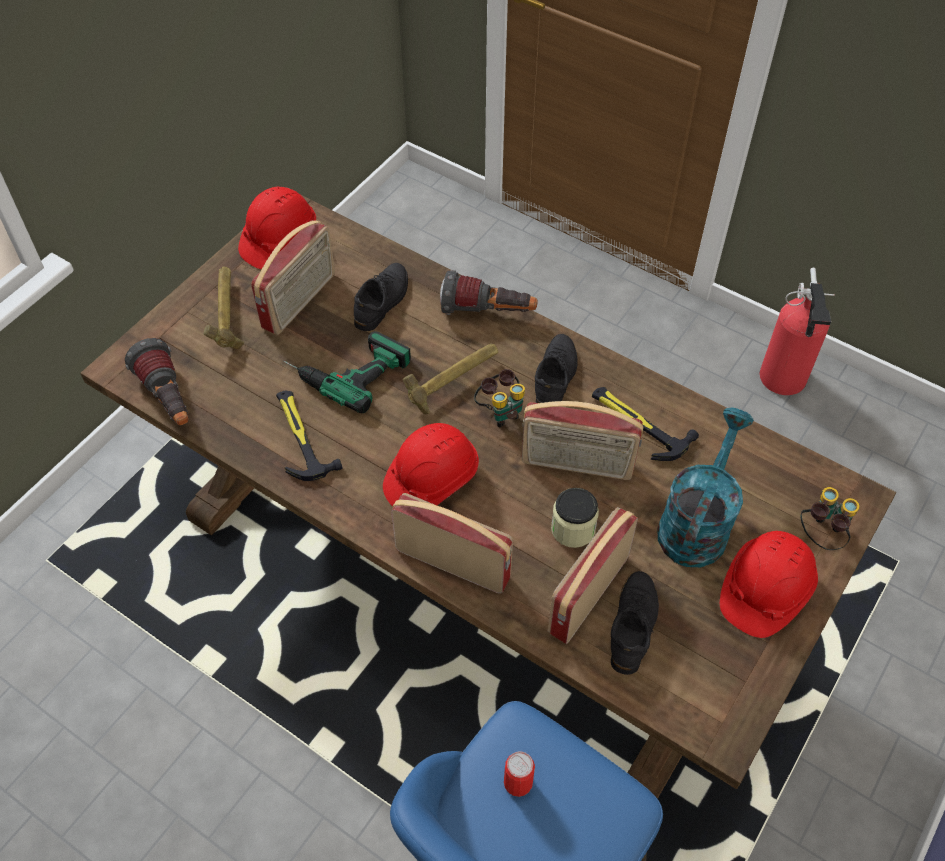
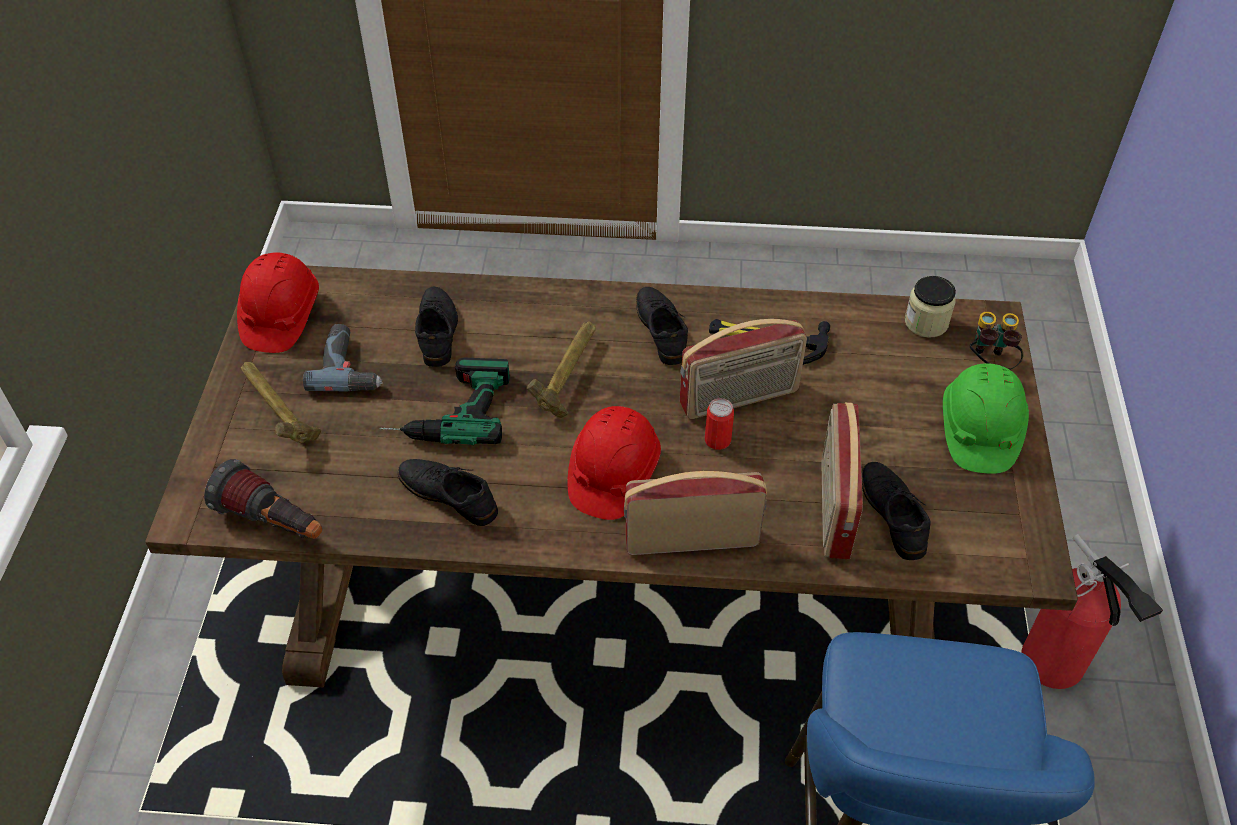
camera: 30 degrees left, 5 degrees down
radio [251,220,335,335] -> power drill [303,324,383,391]
hammer [276,391,342,481] -> black shoe [398,459,498,526]
flashlight [440,270,538,315] -> none
binoculars [474,369,525,427] -> none
can [504,751,535,797] -> can moved to [705,398,734,450]
jar [551,488,599,548] -> jar moved to [905,276,956,338]
turquoise watering can [657,408,754,567] -> none
red hard hat [720,531,818,638] -> green hard hat [943,363,1029,474]
fire extinguisher [760,268,835,395] -> fire extinguisher moved to [1021,534,1163,689]

